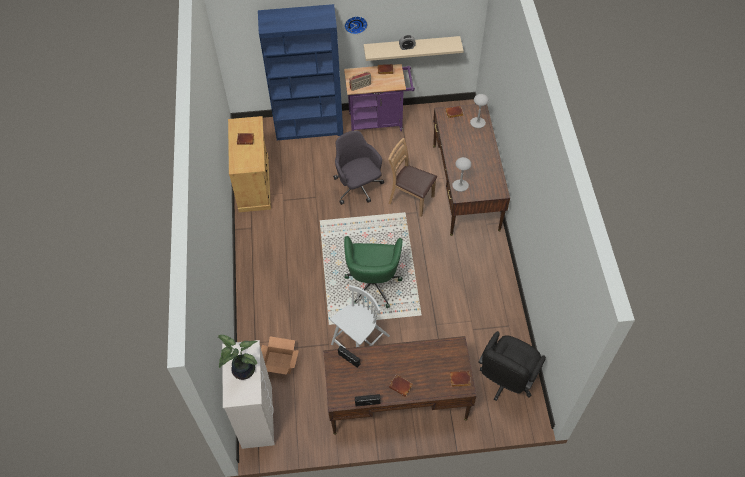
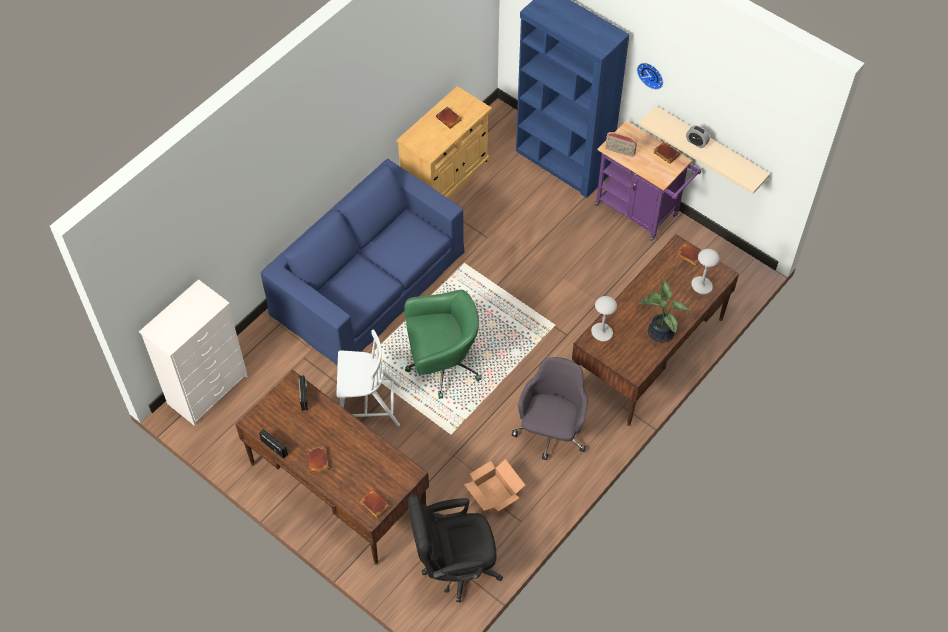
camera: 45 degrees right, 0 degrees up
potted plant [218,335,258,380] -> potted plant moved to [639,281,691,342]
cardboard box [261,337,299,375] -> cardboard box moved to [464,459,525,515]
grey office chair [333,131,384,205] -> grey office chair moved to [512,357,588,460]
green office chair [344,236,403,308] -> green office chair turned 150 degrees counterclockwise [404,290,481,399]
brown chair [388,138,437,217] -> none
none -> blue sofa [261,159,464,366]

